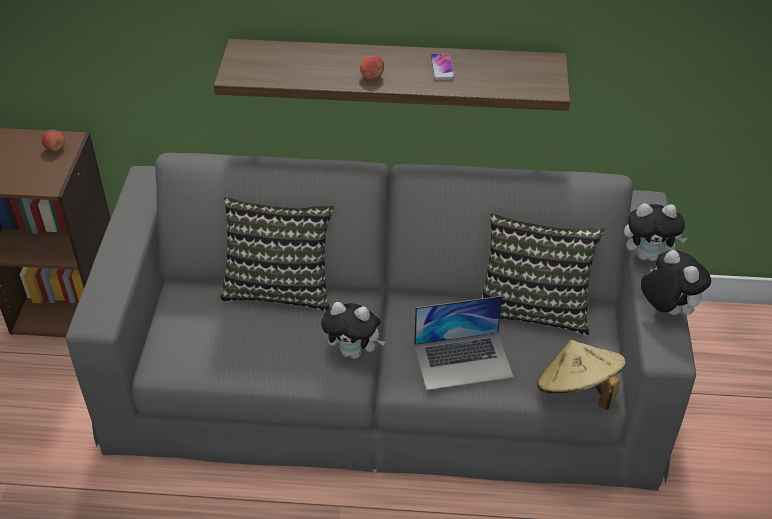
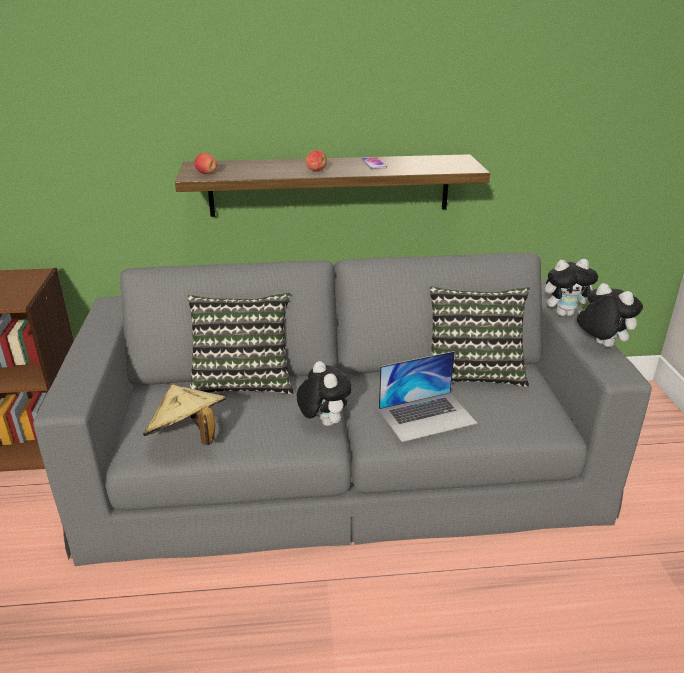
camera: 10 degrees left, 15 degrees down
apple [42,130,65,151] -> apple moved to [194,153,217,174]
plush toy [321,302,385,359] -> plush toy turned 120 degrees counterclockwise [297,361,352,426]
beige hat [537,340,626,410] -> beige hat moved to [143,385,226,445]

